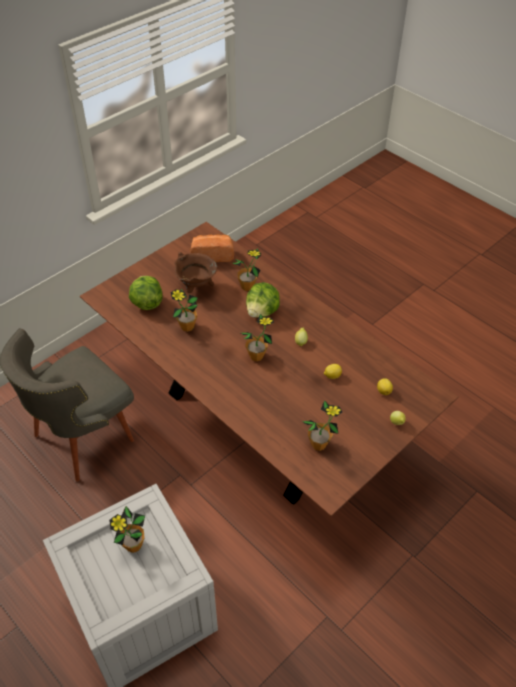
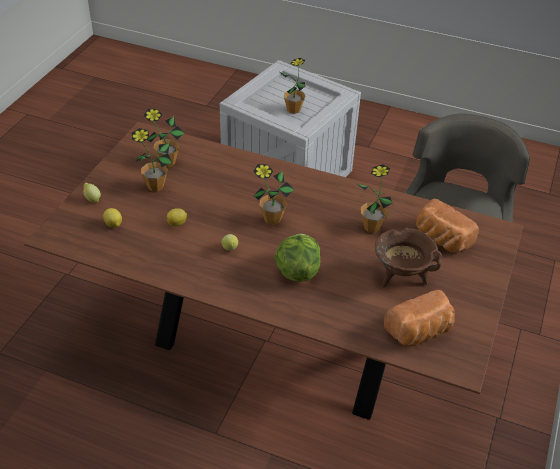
camera: 155 degrees right, 5 degrees down
lettuce [129,276,163,310] -> bread [416,199,479,253]
potted plant [232,248,261,291] -> potted plant moved to [132,128,172,192]

